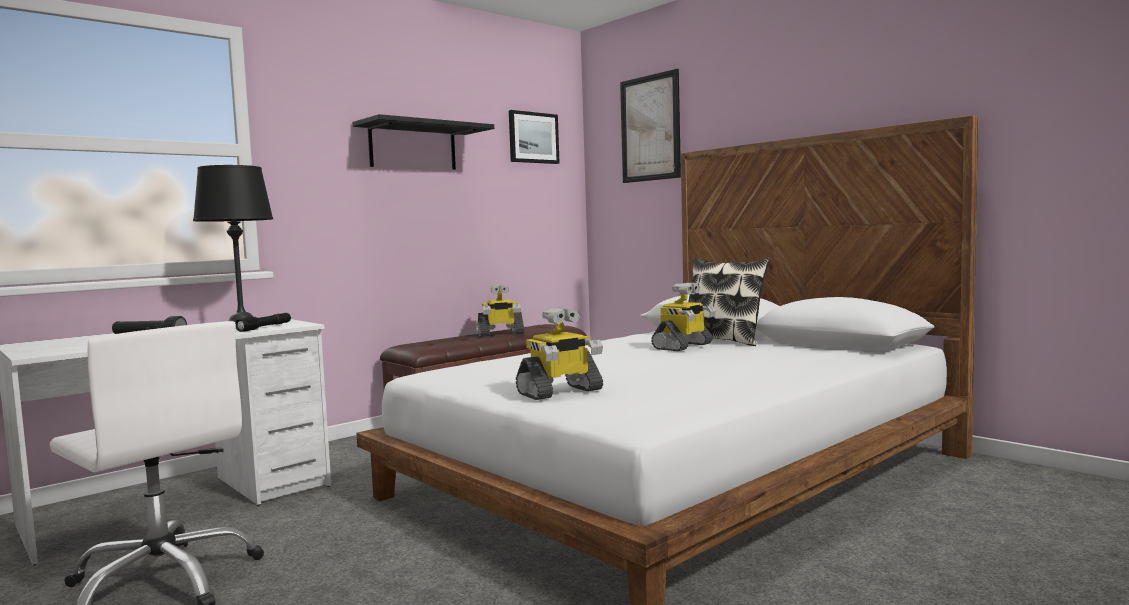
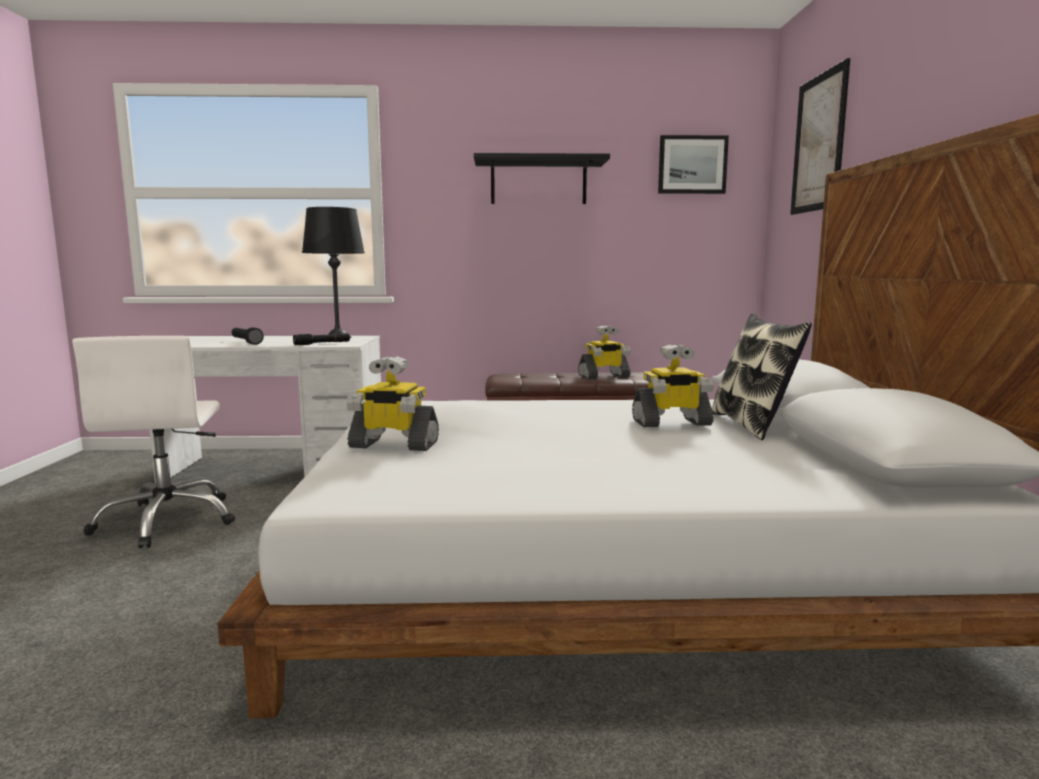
camera: 40 degrees right, 5 degrees up
toy robot [478,285,524,337] -> toy robot turned 45 degrees counterclockwise [578,325,631,379]

